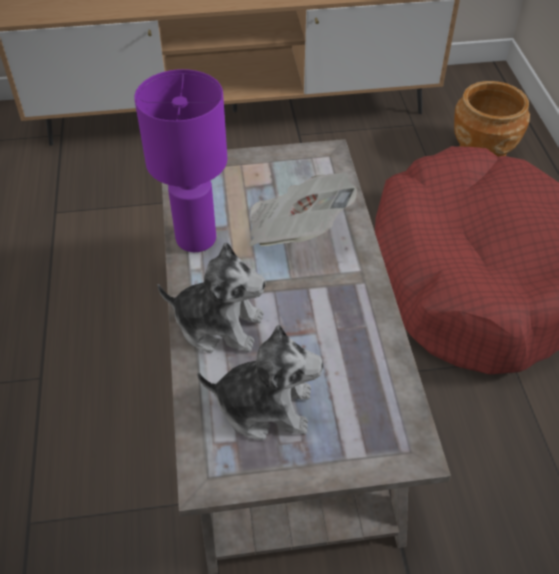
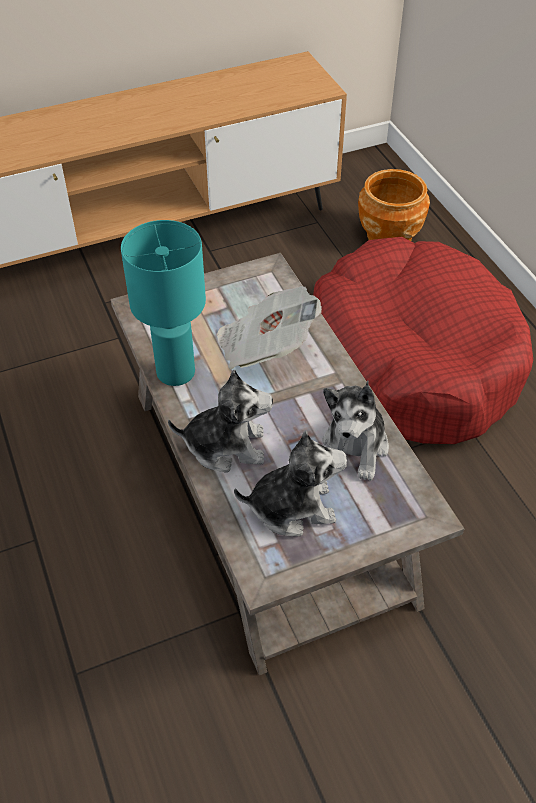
camera: 15 degrees left, 0 degrees up
purple table lamp [134,69,227,252] -> turquoise table lamp [121,220,206,386]
none -> plush toy [322,380,389,481]

